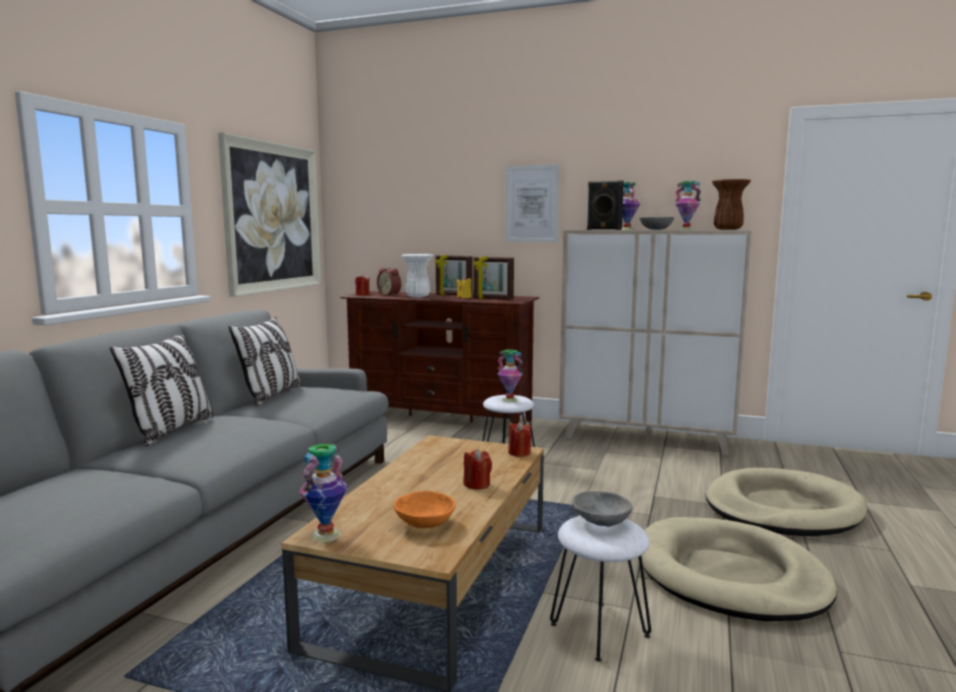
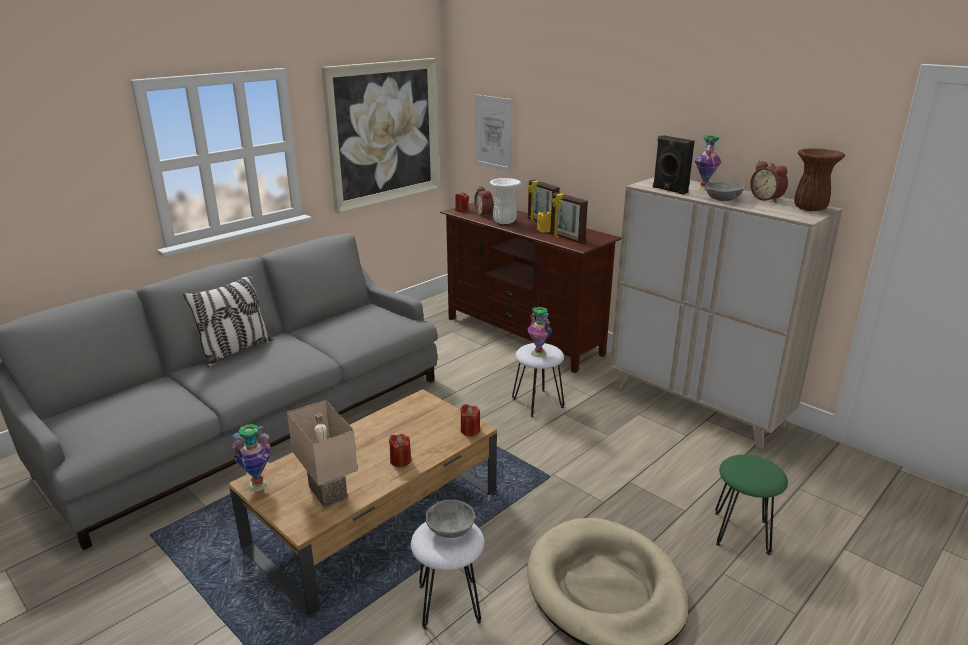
camera: 25 degrees right, 15 degrees up
pillow [229,317,301,406] -> none
orange bowl [394,491,455,528] -> beige table lamp [287,400,358,508]
picture [506,164,559,242] -> picture moved to [475,95,513,172]
vase [675,181,701,230] -> alarm clock [750,161,788,203]
beige dog bed [706,468,868,536] -> green stool [715,454,788,555]

